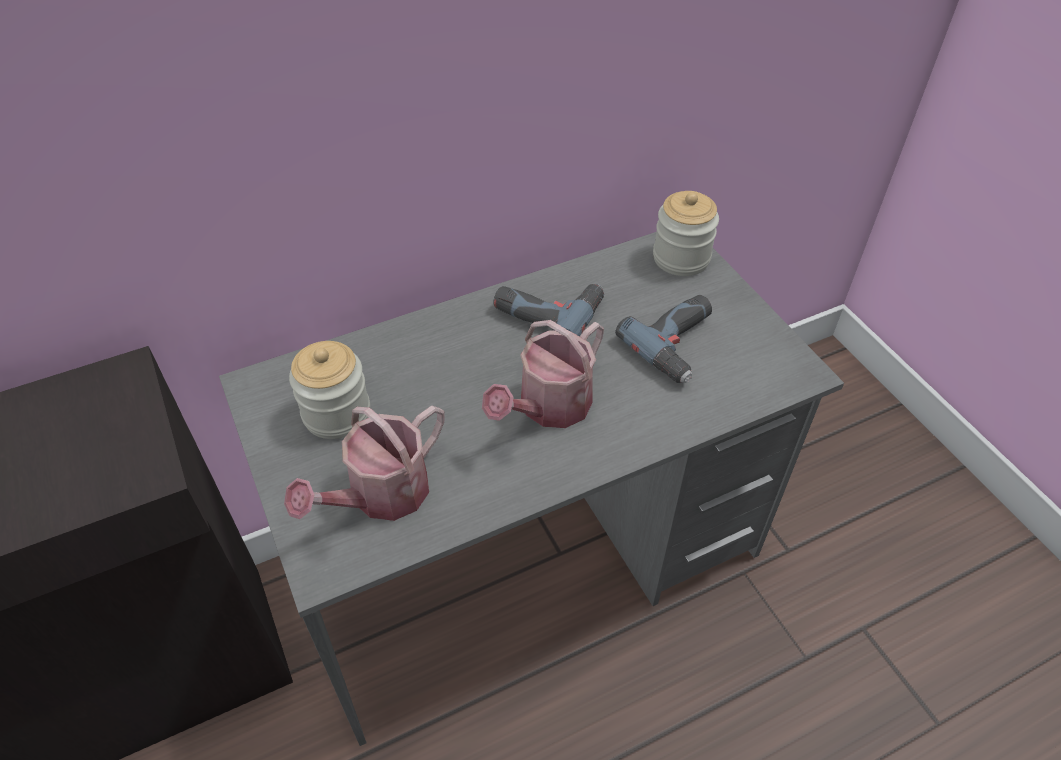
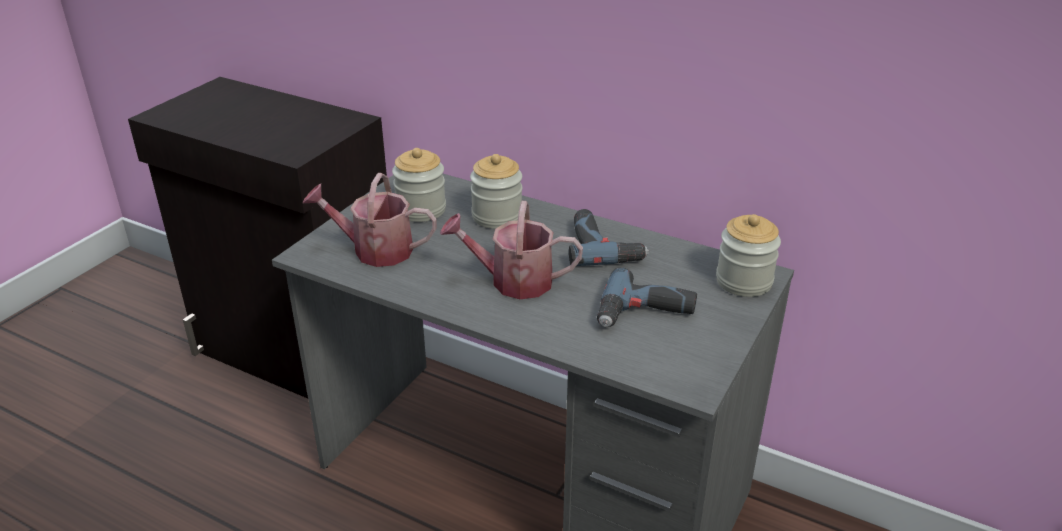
camera: 55 degrees right, 15 degrees down
none -> jar [470,154,522,229]

